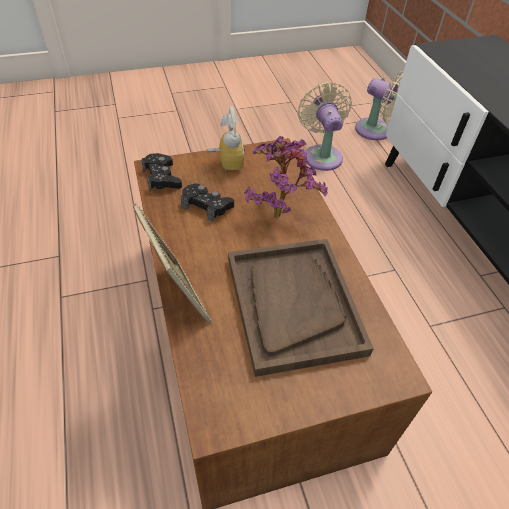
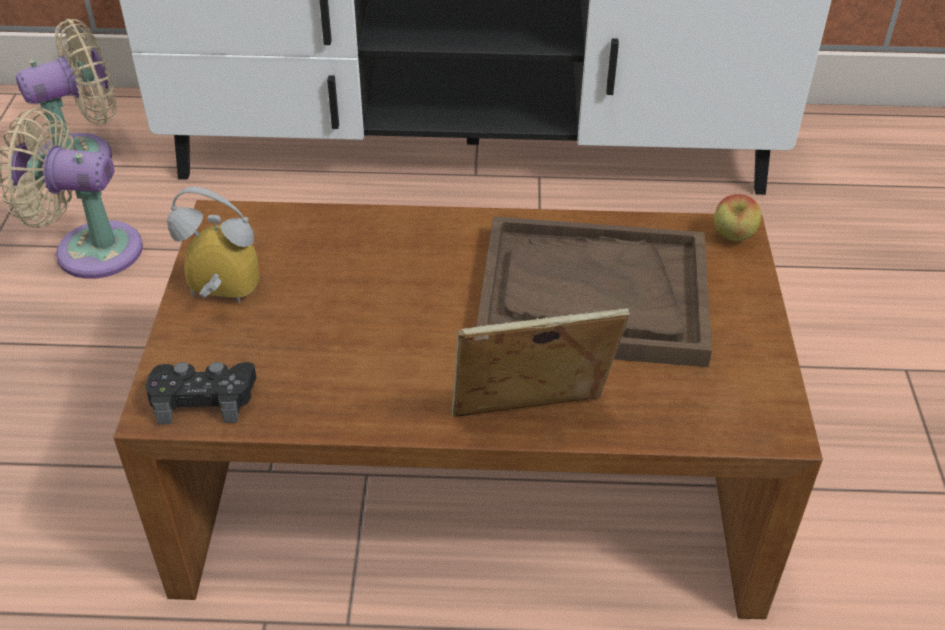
camera: 70 degrees left, 5 degrees down
black game controller [181,183,234,222] -> none
potted plant [244,136,328,218] -> none
none -> apple [714,194,762,241]

